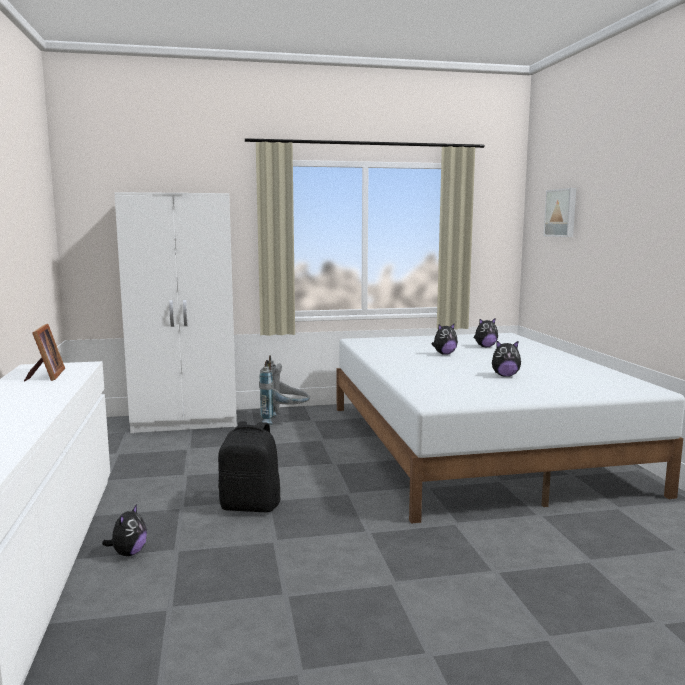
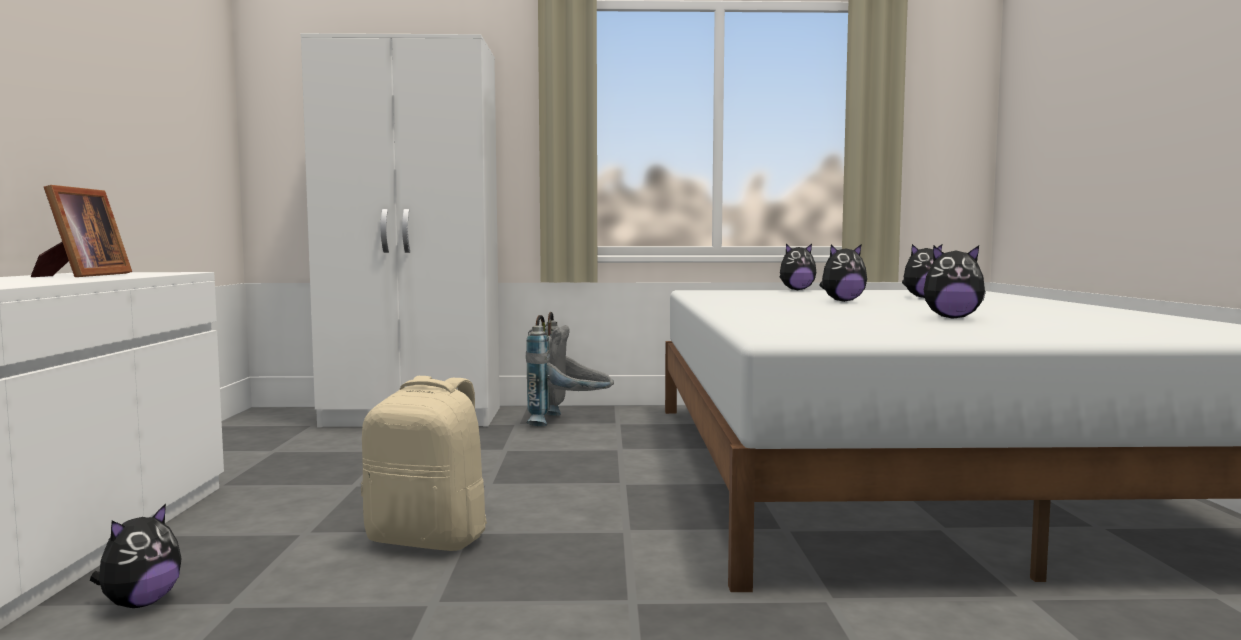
camera: 10 degrees right, 5 degrees down
black backpack [218,421,281,512] -> beige backpack [361,376,487,551]
picture [544,188,576,237] -> none
none -> plush toy [779,244,816,290]

